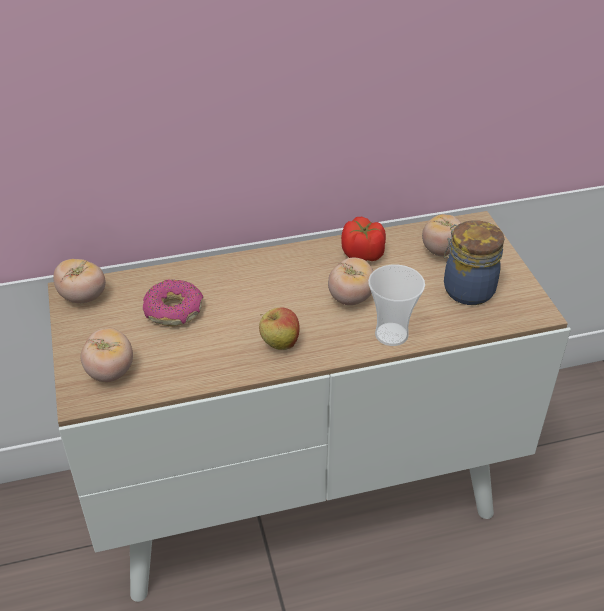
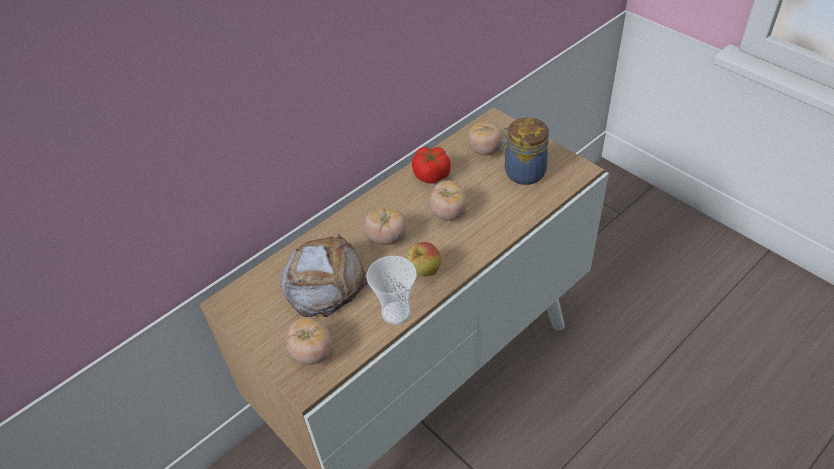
camera: 25 degrees left, 5 degrees up
tomato [53,259,106,303] -> tomato moved to [363,208,407,245]
donut [143,280,203,327] -> bread [280,234,368,317]
cup [368,264,425,346] -> cup moved to [366,256,417,325]

